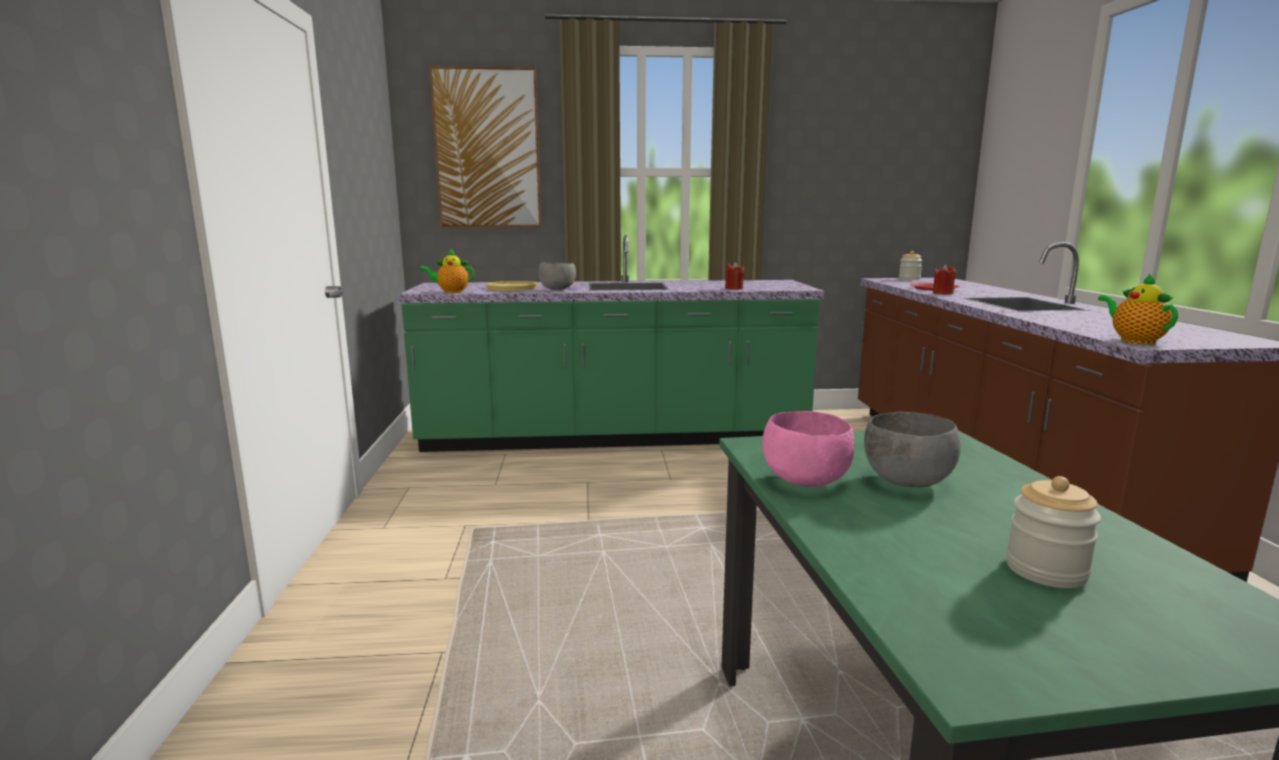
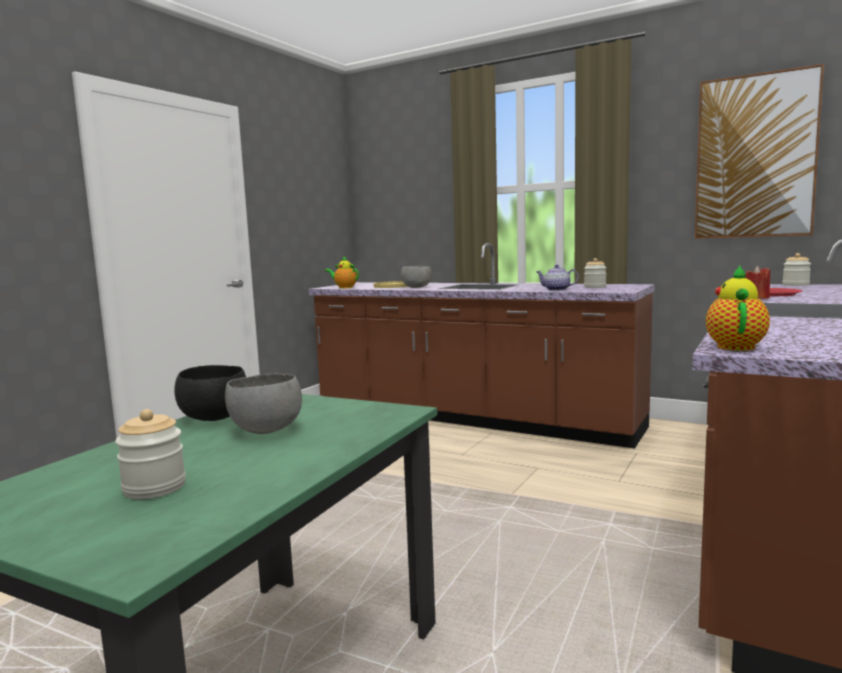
camera: 35 degrees right, 5 degrees down
green counter [397,235,824,452] -> brown counter [309,243,655,449]
picture [429,66,541,227] -> picture moved to [695,64,824,239]
red candle [725,262,744,290] -> teapot [536,265,579,291]
pink bowl [762,411,855,487] -> black bowl [174,365,246,421]
none -> jar [584,258,606,288]

